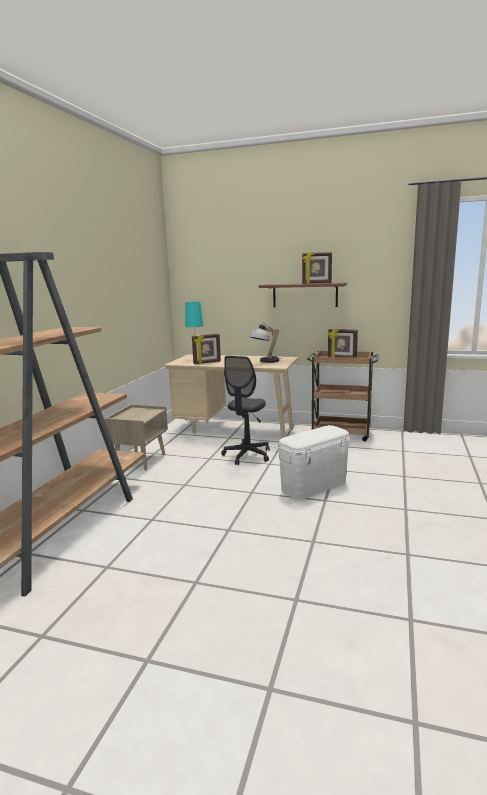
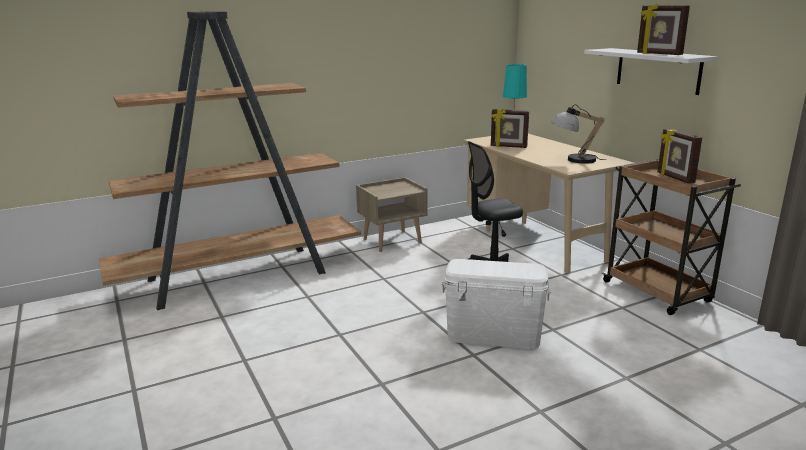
camera: 45 degrees right, 5 degrees up
brown shelf [259,282,347,307] -> white shelf [584,48,718,95]

